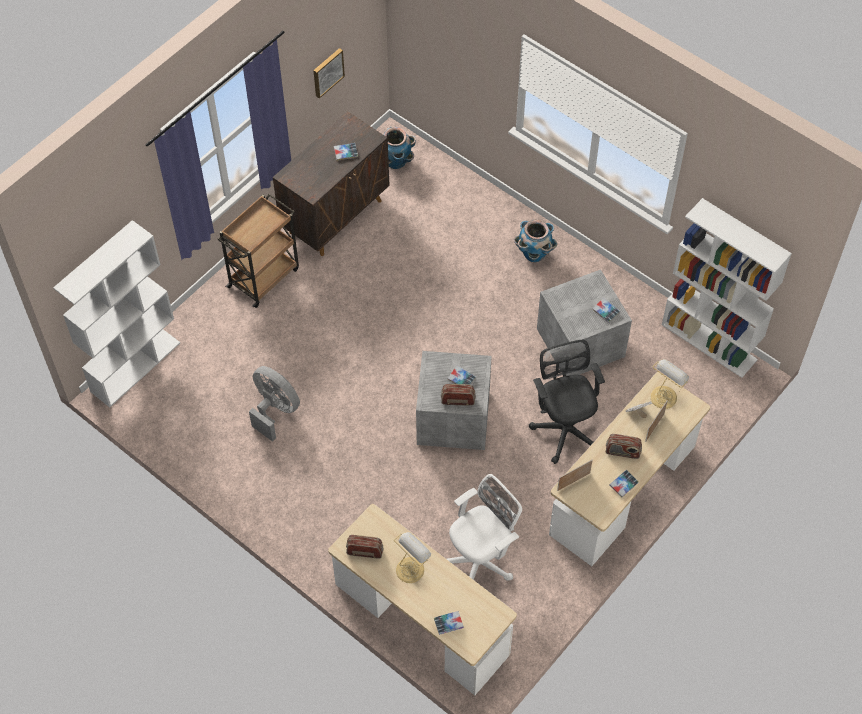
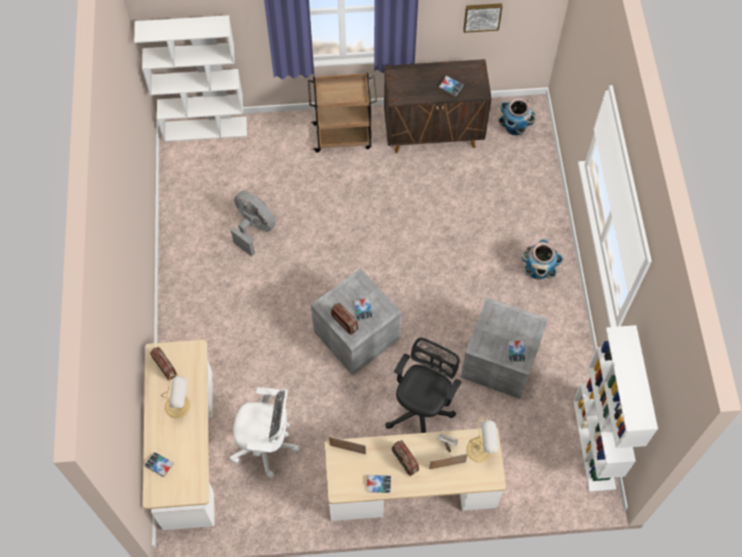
camera: 45 degrees right, 5 degrees up
grey fan [249,366,300,442] -> grey fan turned 45 degrees counterclockwise [231,190,276,256]

